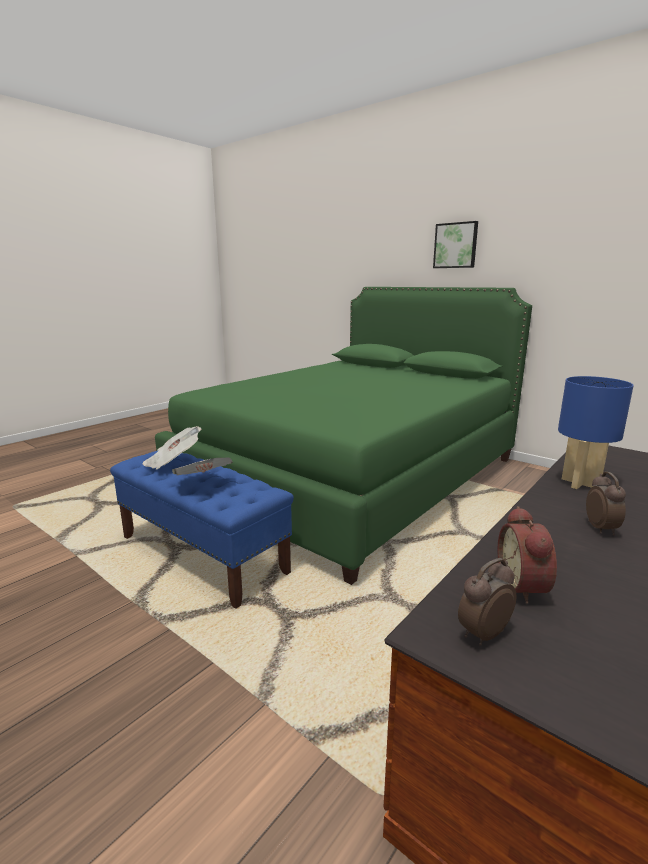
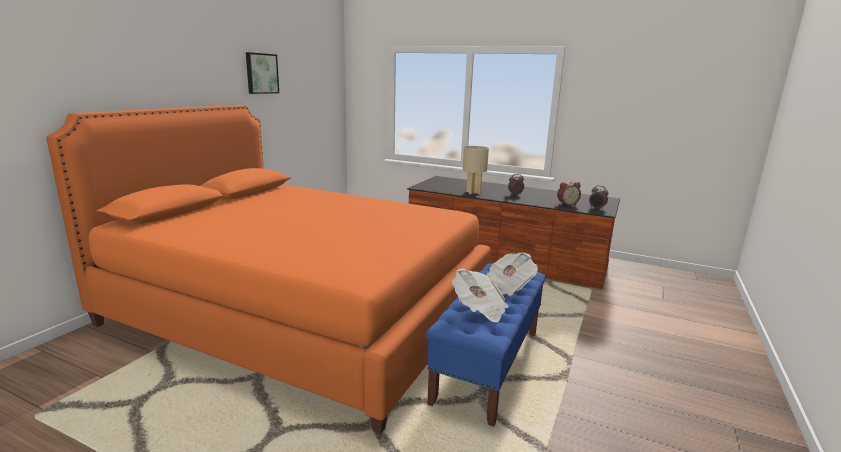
camera: 105 degrees left, 0 degrees up
green bed [155,287,532,585] -> orange bed [46,105,491,434]
picture [433,221,478,268] -> picture moved to [246,52,279,94]
blue table lamp [558,376,634,489] -> beige table lamp [463,146,489,194]

